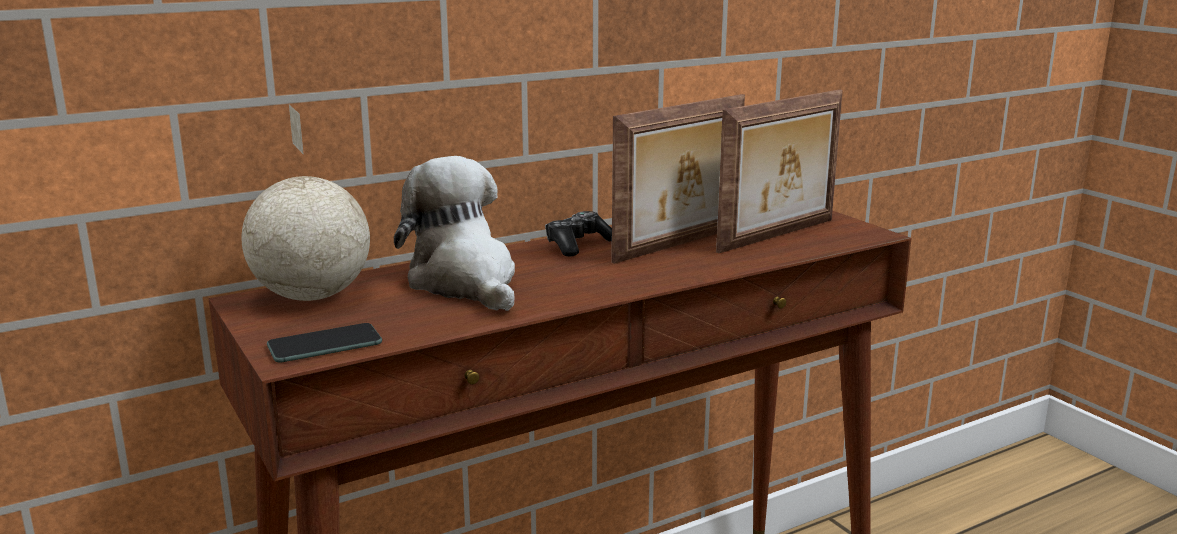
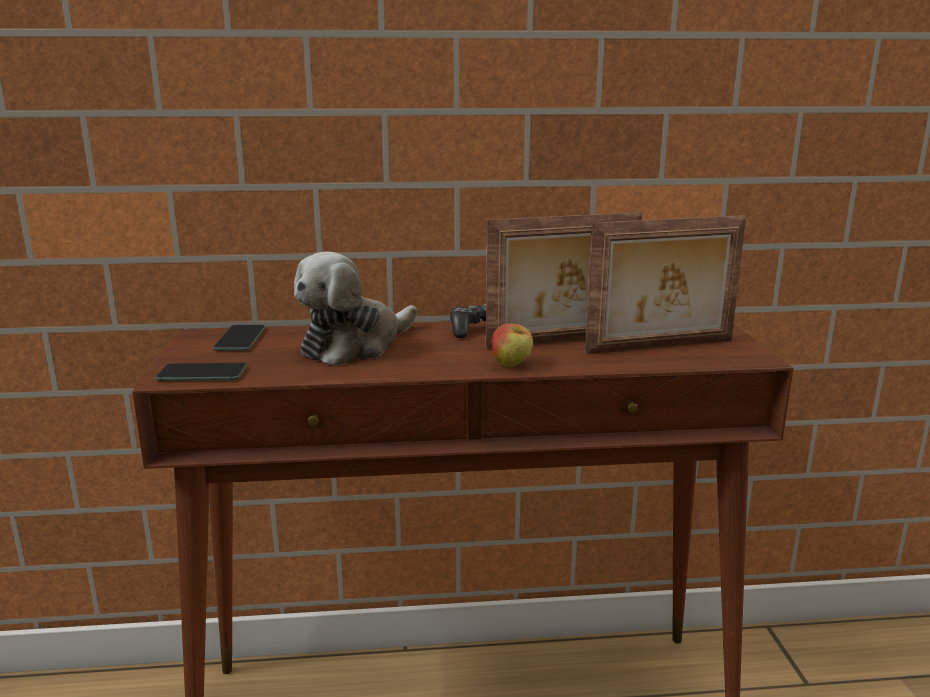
camera: 25 degrees right, 0 degrees up
globe [241,104,370,301] -> phone [213,325,265,351]
plush toy [394,156,515,311] -> plush toy turned 135 degrees counterclockwise [294,252,417,366]
none -> apple [491,323,533,367]

